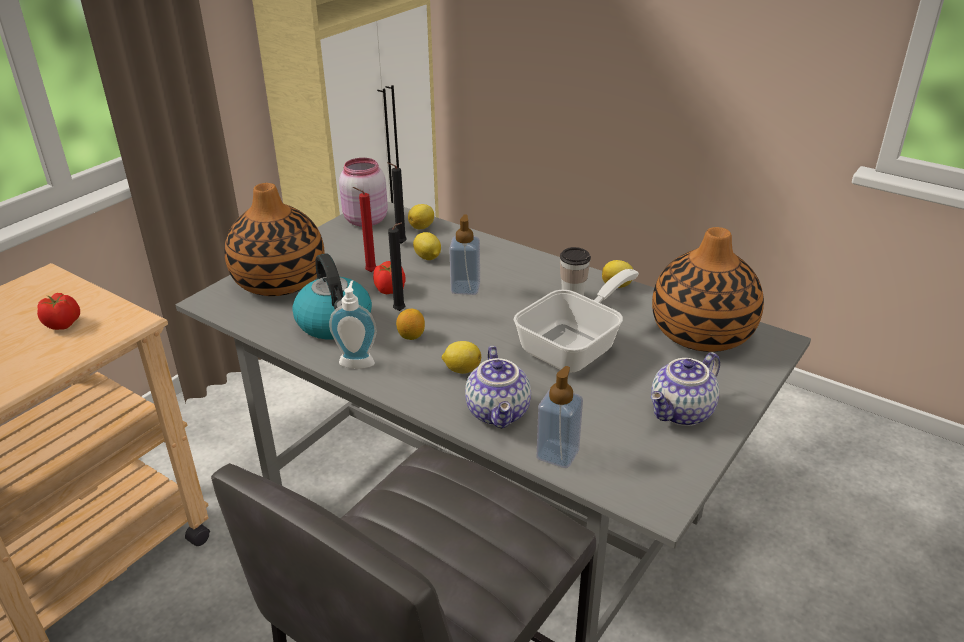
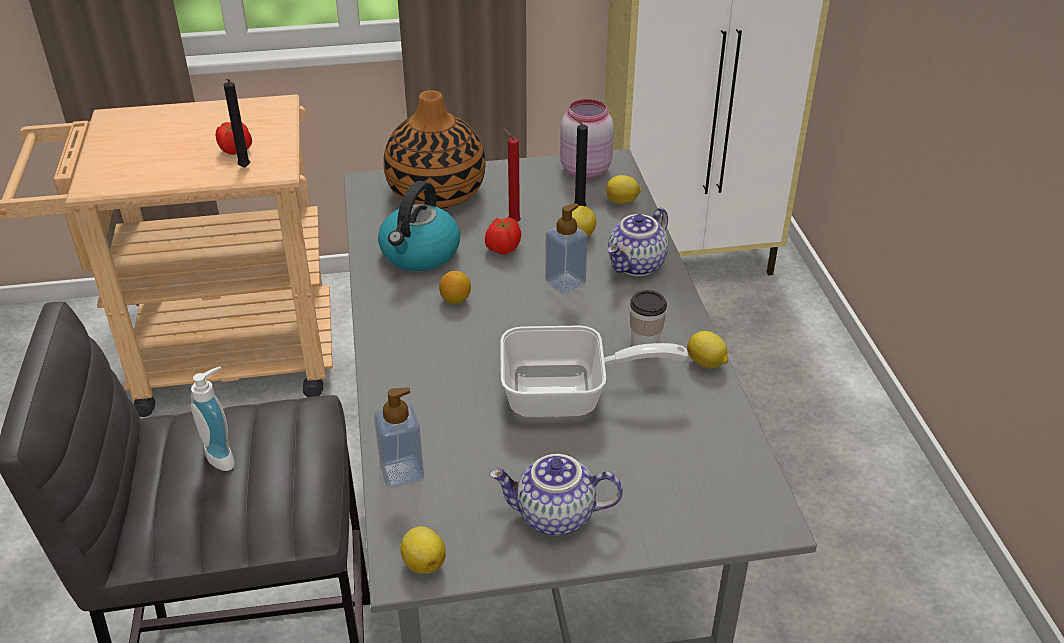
camera: 45 degrees right, 5 degrees up
soap dispenser [329,280,377,369] -> soap dispenser moved to [191,366,235,471]
black candle [388,223,405,311] -> black candle moved to [224,79,250,168]
lemon [442,341,481,374] -> lemon moved to [400,526,446,574]
teapot [465,346,531,428] -> teapot moved to [608,208,668,276]
vase [652,227,764,352] -> none

